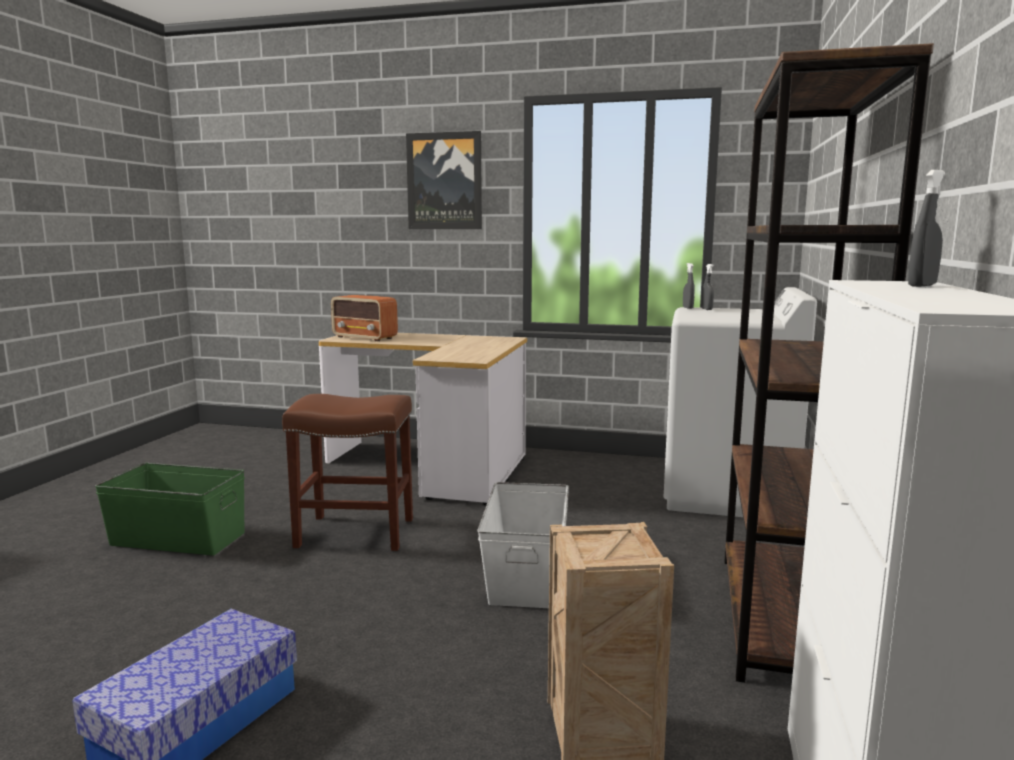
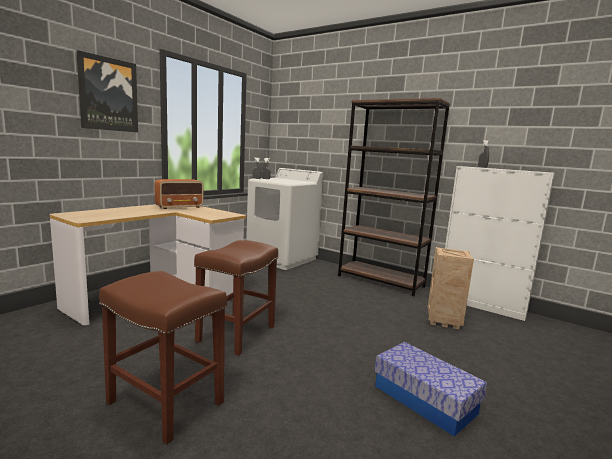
camera: 70 degrees left, 0 degrees up
green storage box [95,463,245,556] -> brown stool [99,271,227,445]
radio [331,295,398,341] -> radio moved to [154,179,204,209]
white storage box [477,482,569,608] -> none

